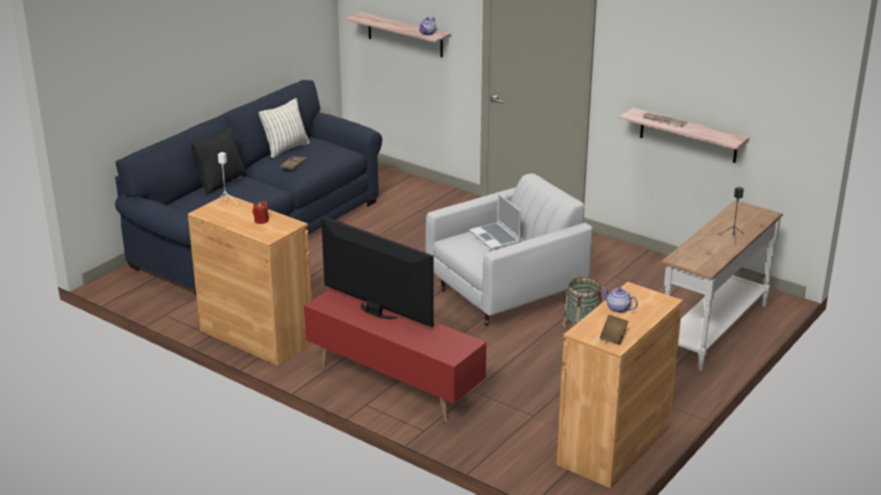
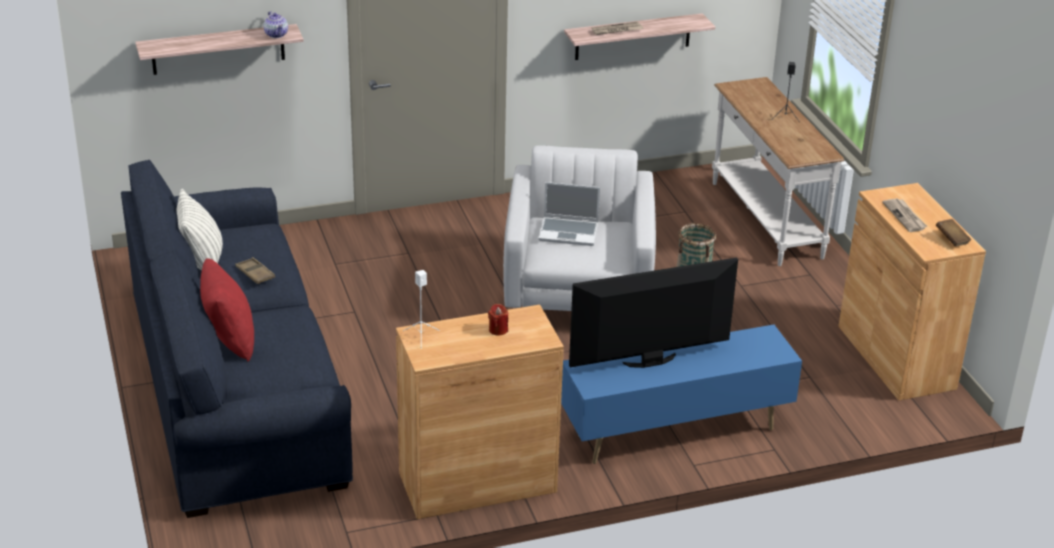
camera: 55 degrees left, 5 degrees up
black pillow [190,126,248,195] -> red pillow [200,258,254,362]
red tv stand [304,288,486,422] -> blue tv stand [561,325,802,464]
teapot [602,287,638,313] -> newspaper [882,198,927,232]

